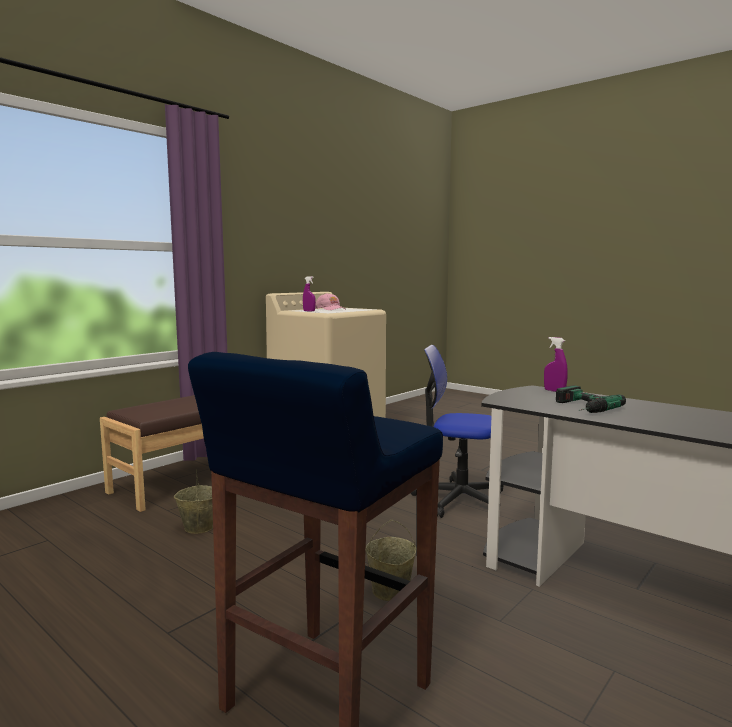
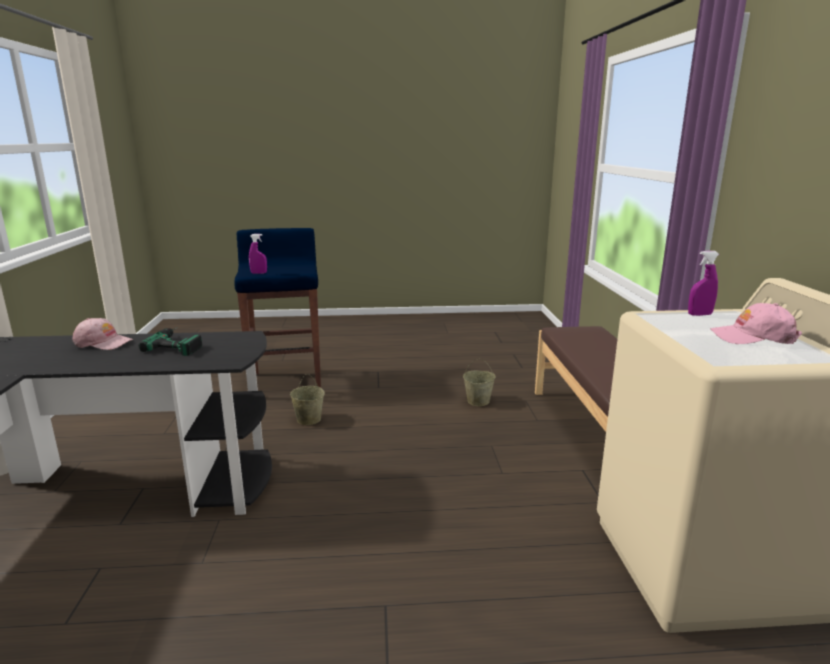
camera: 135 degrees right, 10 degrees up
office chair [411,345,504,518] -> none
purple spray bottle [544,337,568,392] -> purple spray bottle moved to [249,234,267,274]
none -> pink cap [72,318,133,350]

